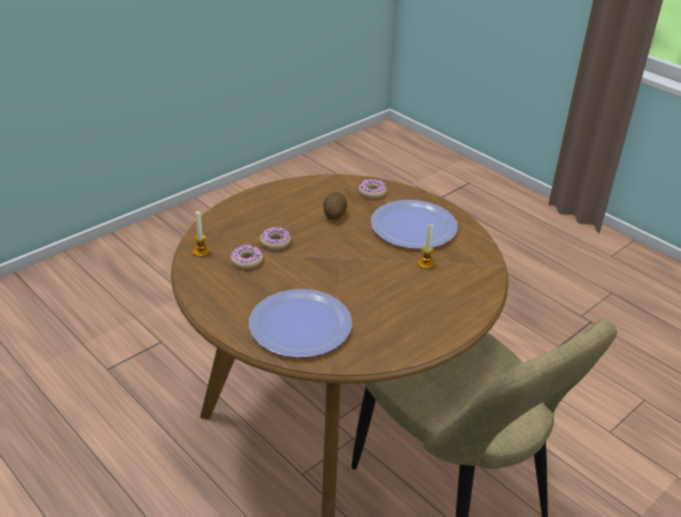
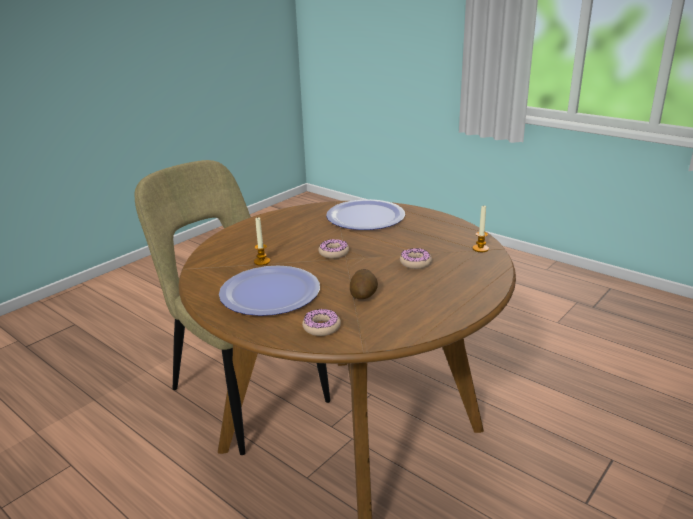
camera: 175 degrees right, 10 degrees down
donut [231,244,263,269] -> donut moved to [318,239,349,259]

